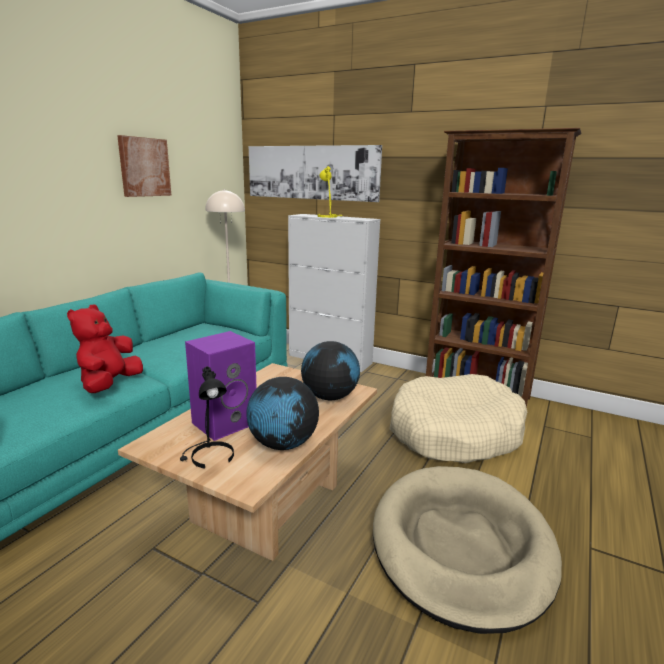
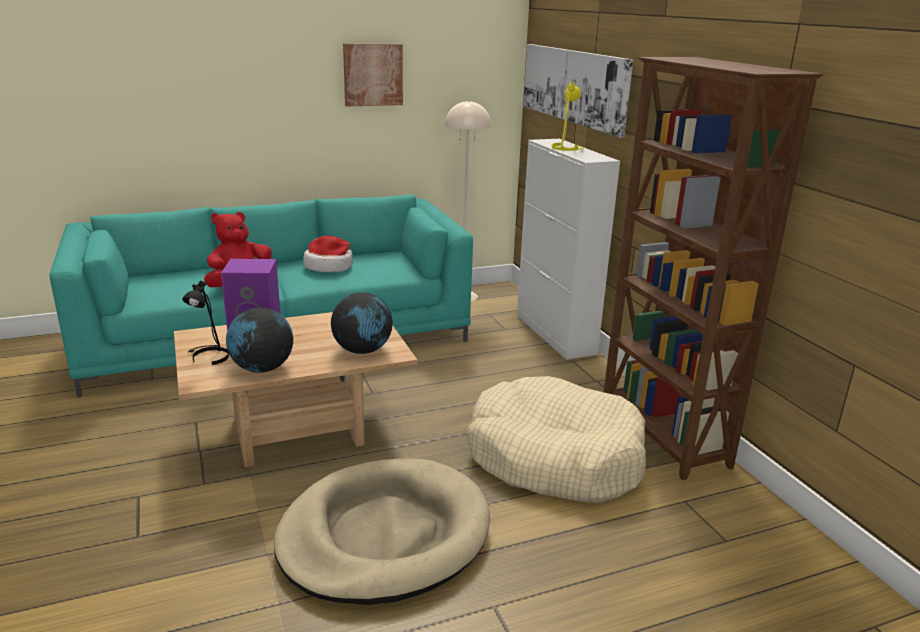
camera: 40 degrees right, 5 degrees up
none -> hat [303,236,353,272]

